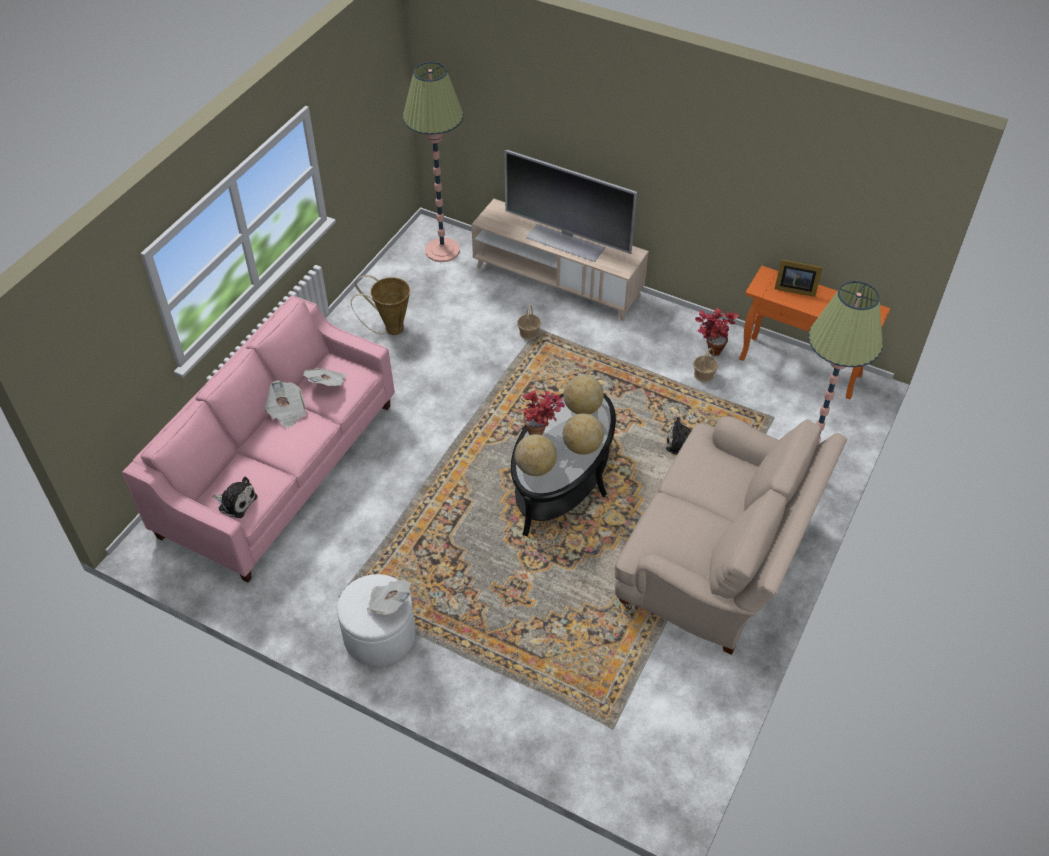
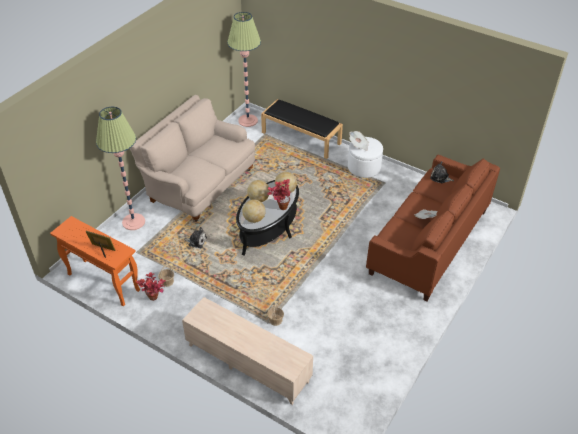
camera: 175 degrees left, 5 degrees down
pink sofa [122,295,395,583] -> brown sofa [366,155,500,301]
newspaper [303,368,347,386] -> none
basket [351,275,410,335] -> none
floor lamp [403,62,464,262] -> floor lamp moved to [227,12,261,127]
television [505,150,637,262] -> none
none -> black bench [261,99,343,159]

